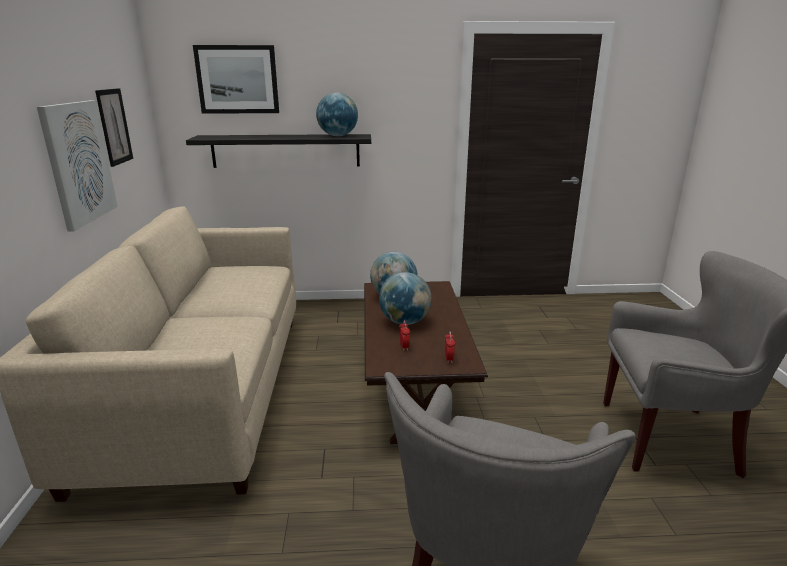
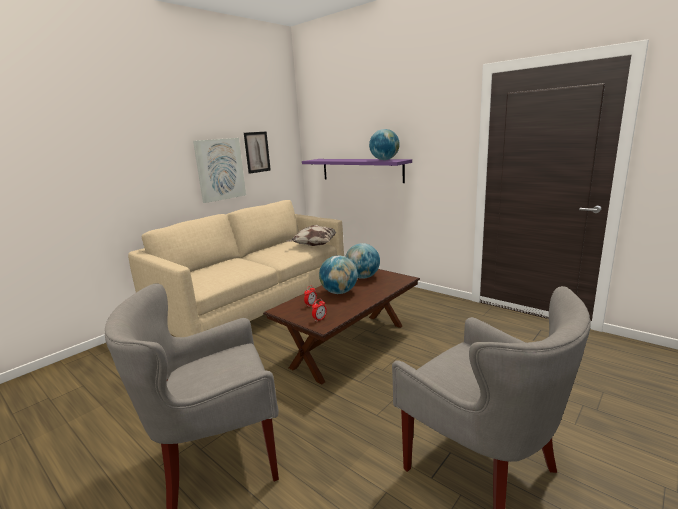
camera: 45 degrees right, 5 degrees down
black shelf [186,134,371,168] -> purple shelf [302,159,412,183]
picture [193,45,279,114] -> none
none -> pillow [287,225,336,246]

